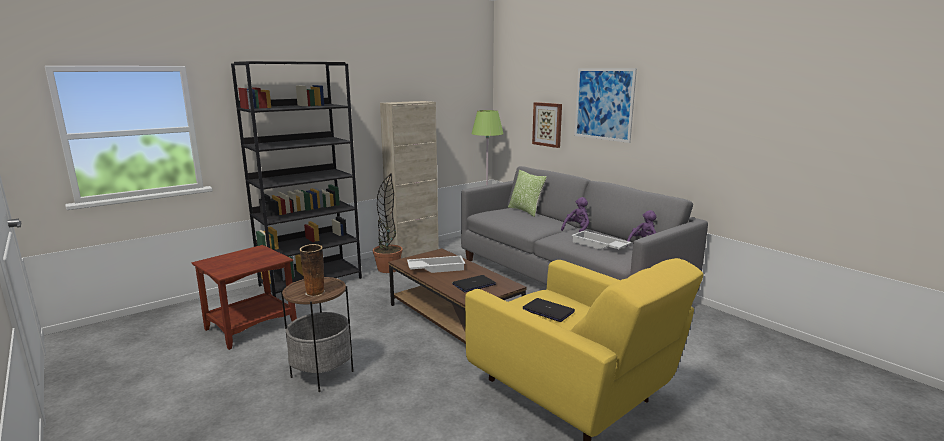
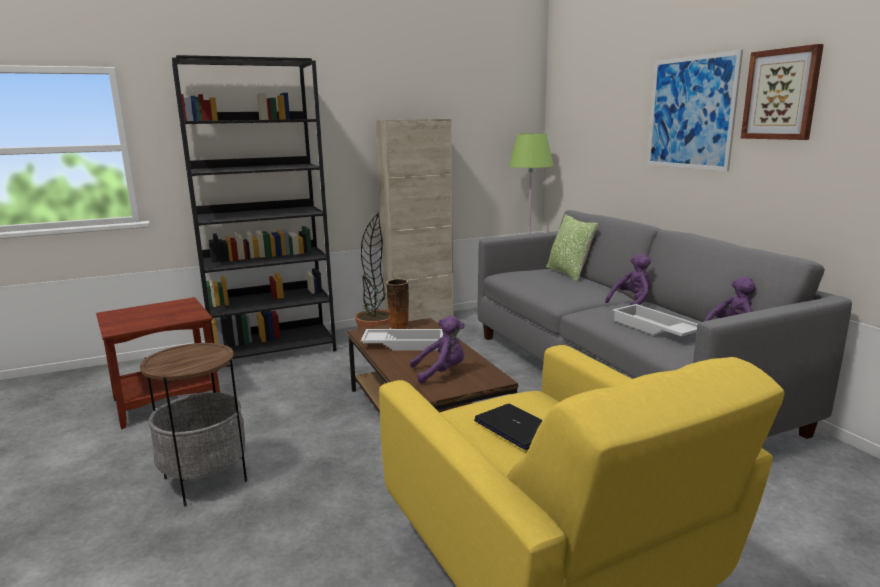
camera: 15 degrees right, 0 degrees up
vase [299,244,325,296] -> vase moved to [386,278,409,329]
laptop [452,275,496,292] -> purple plush toy [410,315,465,384]
picture [532,102,562,148] -> picture moved to [741,44,824,140]

